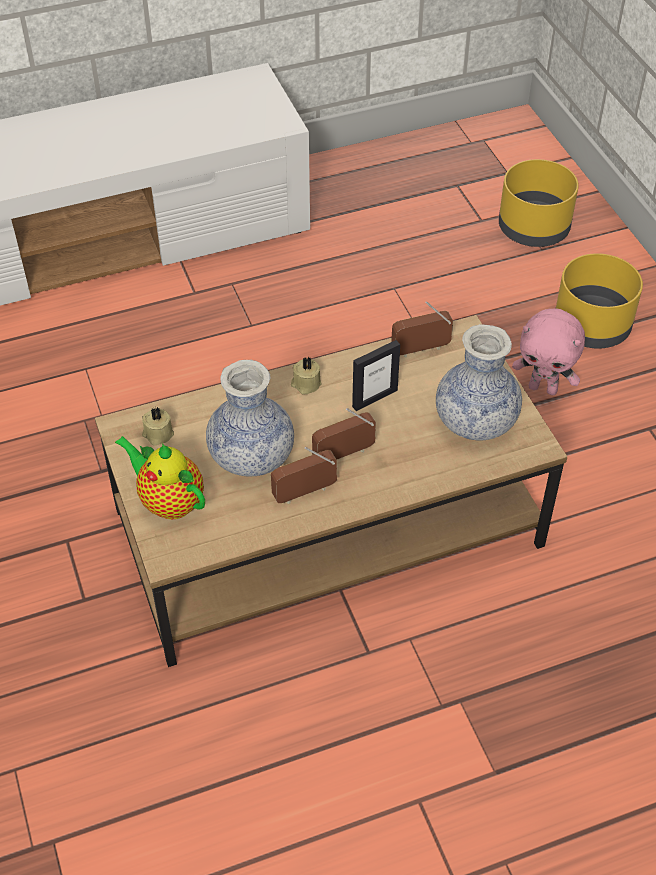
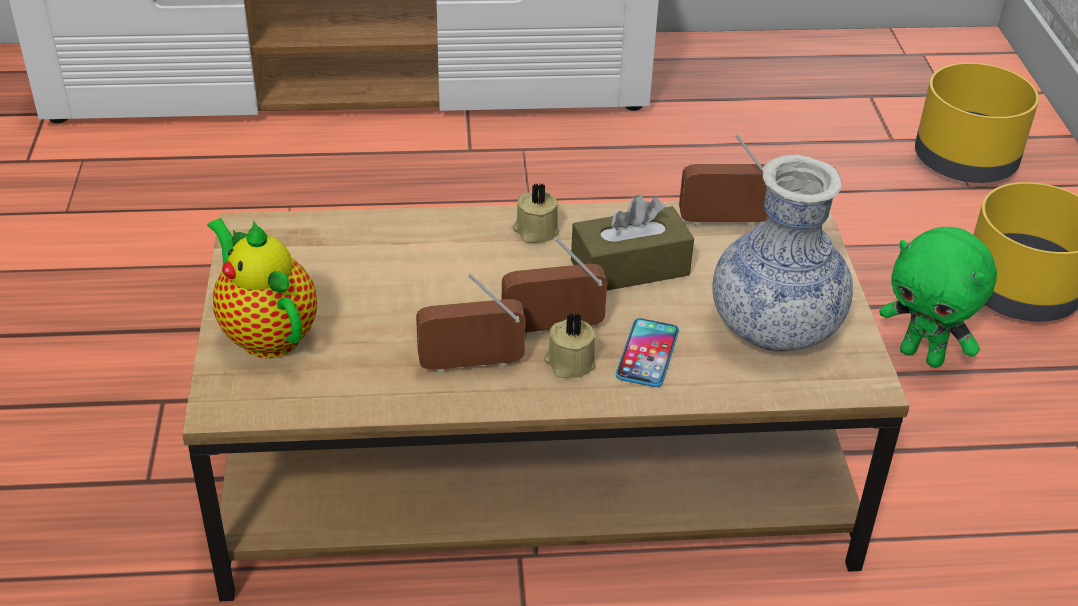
camera: 15 degrees right, 10 degrees down
beige candle [142,407,174,445] -> beige candle moved to [544,313,596,378]
vase [206,360,294,476] -> none
picture frame [352,340,400,411] -> brown tissue box [571,195,694,291]
pink plush toy [512,308,585,395] -> green plush toy [879,227,997,368]
none -> phone [616,318,679,387]

